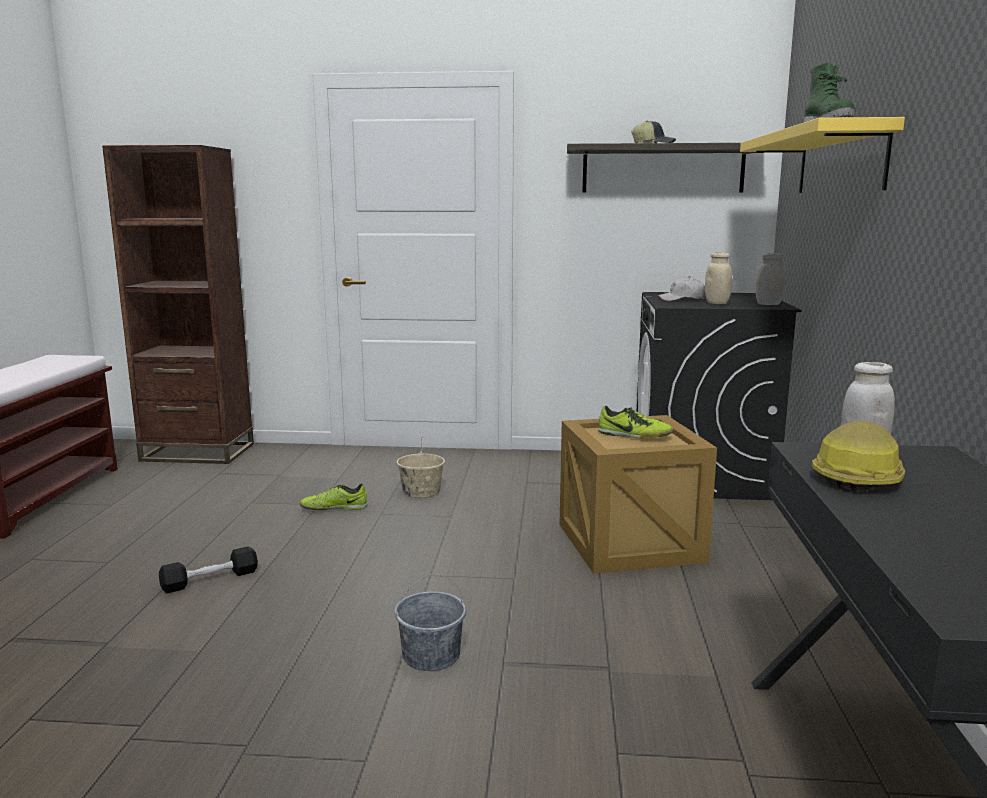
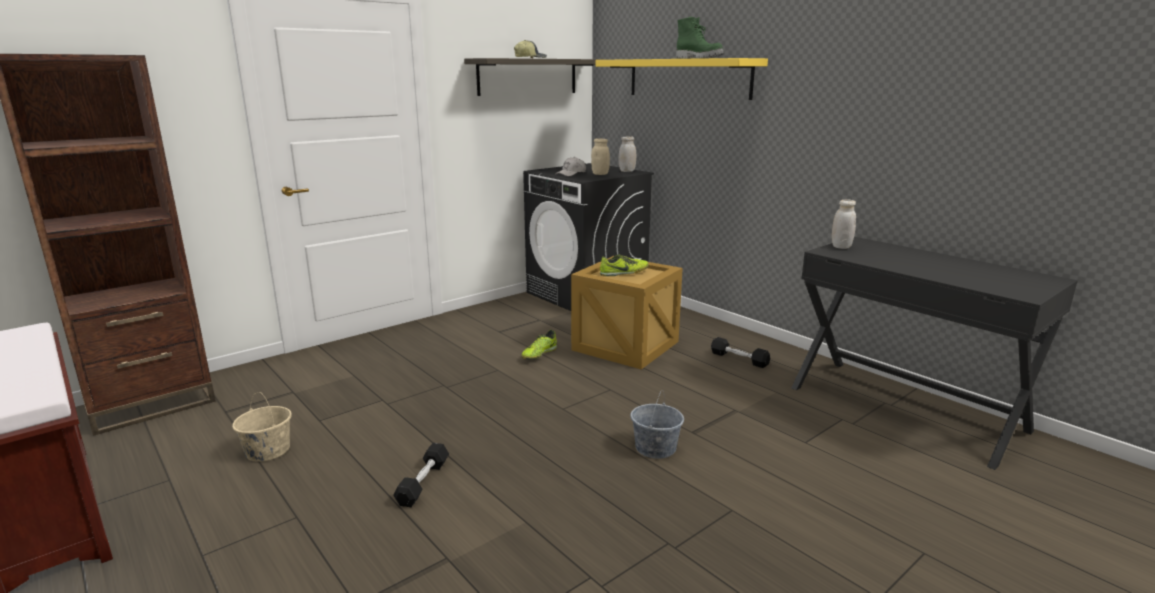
camera: 45 degrees left, 5 degrees up
shoe [300,483,367,510] -> shoe moved to [521,330,557,359]
beige bucket [396,436,445,498] -> beige bucket moved to [232,392,292,462]
hard hat [811,421,905,492] -> none
none -> black dumbbell [711,337,771,368]

